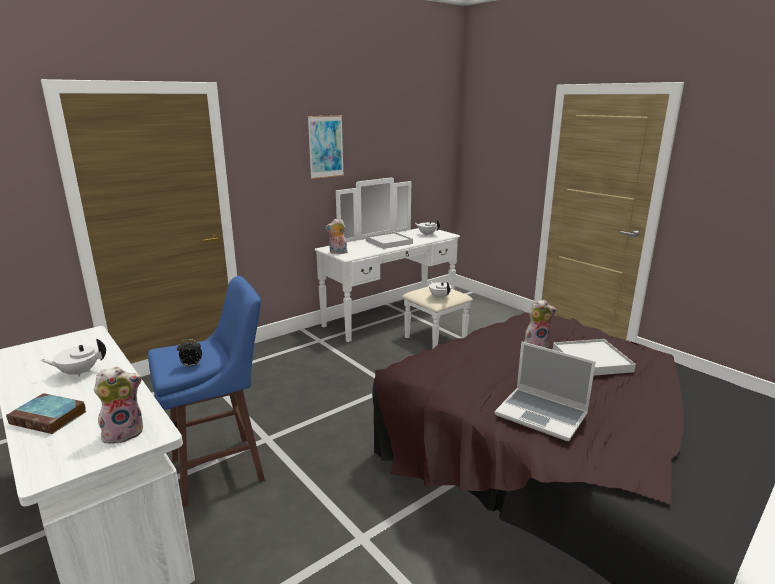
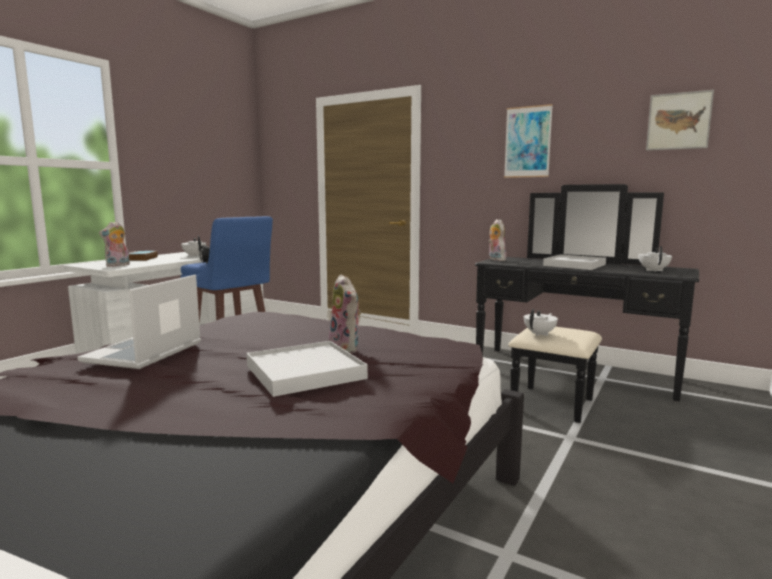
camera: 70 degrees right, 10 degrees down
plush toy [94,367,143,444] -> plush toy turned 90 degrees clockwise [99,221,130,267]
white dresser [315,178,473,349] -> black dresser [475,184,699,423]
none -> picture [646,90,714,151]

